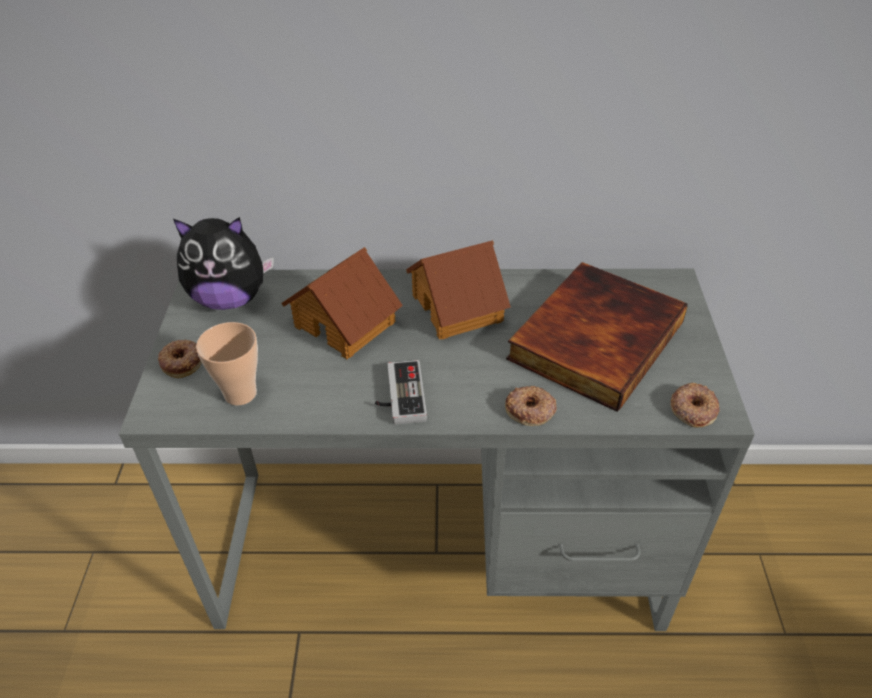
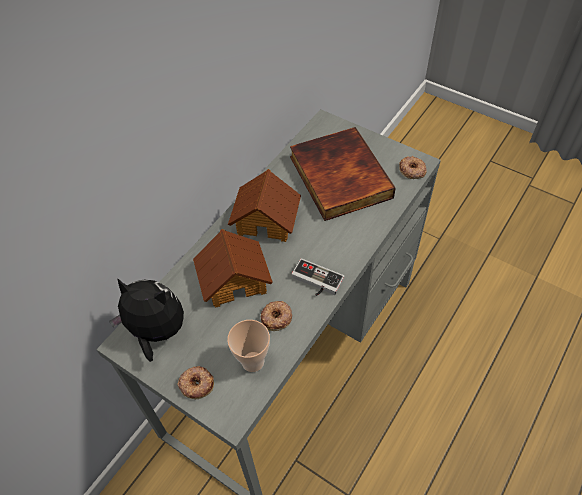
camera: 55 degrees left, 10 degrees up
plush toy [173,217,274,310] -> plush toy turned 105 degrees counterclockwise [109,278,184,362]
donut [505,386,557,426] -> donut moved to [261,301,292,331]

